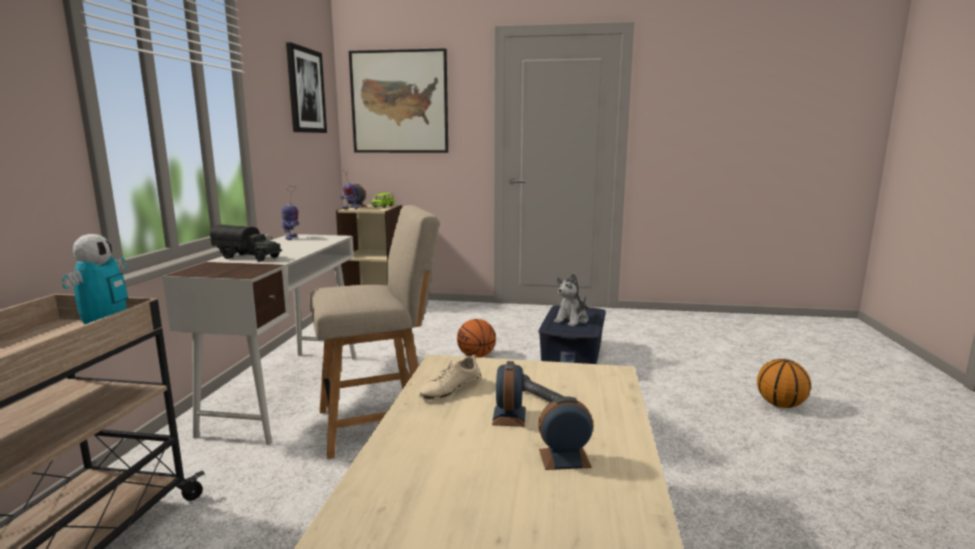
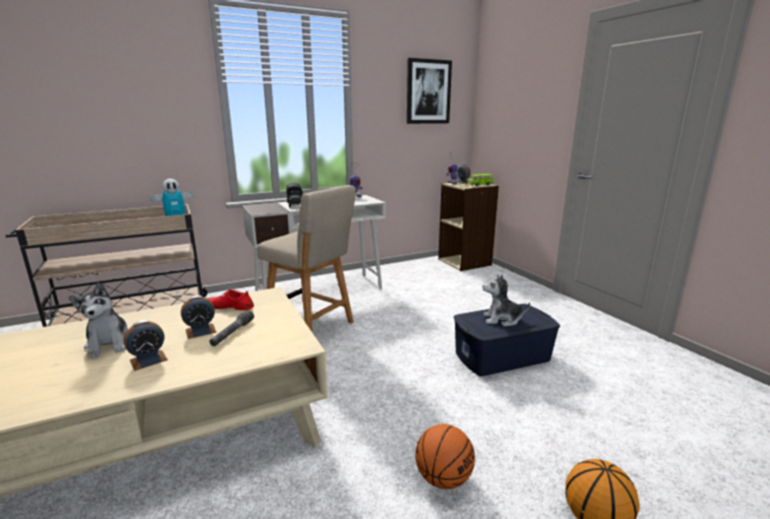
camera: 55 degrees right, 5 degrees up
picture [349,48,448,153] -> none
beige shoe [418,354,482,400] -> red shoe [208,289,254,310]
basketball [457,319,496,358] -> basketball moved to [415,424,475,489]
alarm clock [538,396,593,470] -> alarm clock turned 90 degrees clockwise [124,320,168,371]
none -> plush toy [68,283,128,358]

